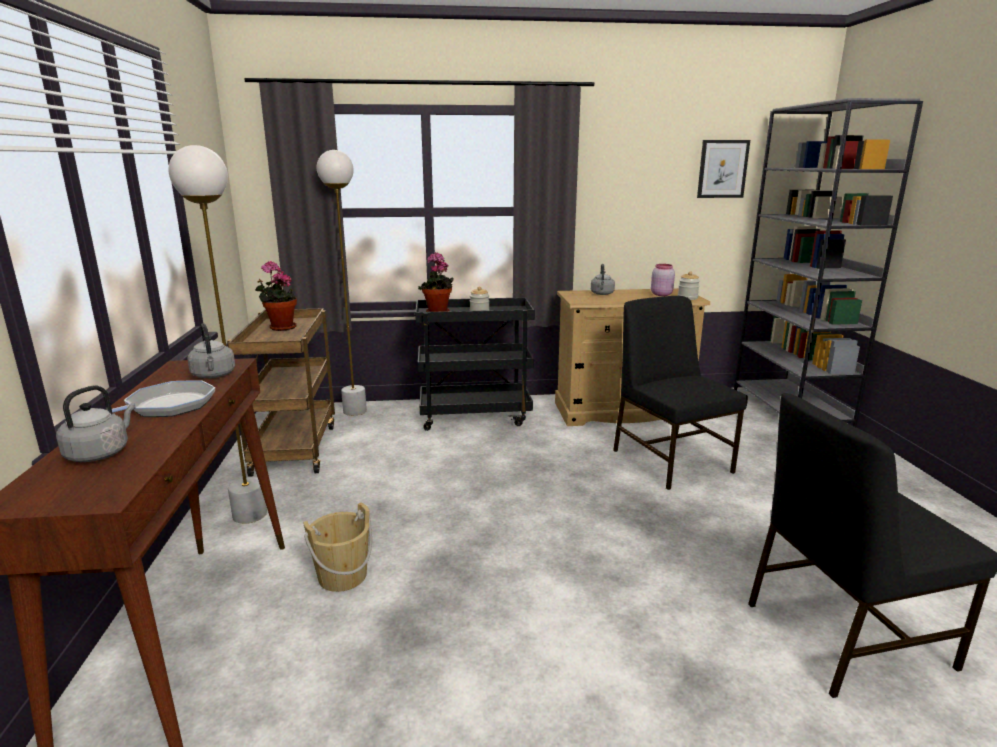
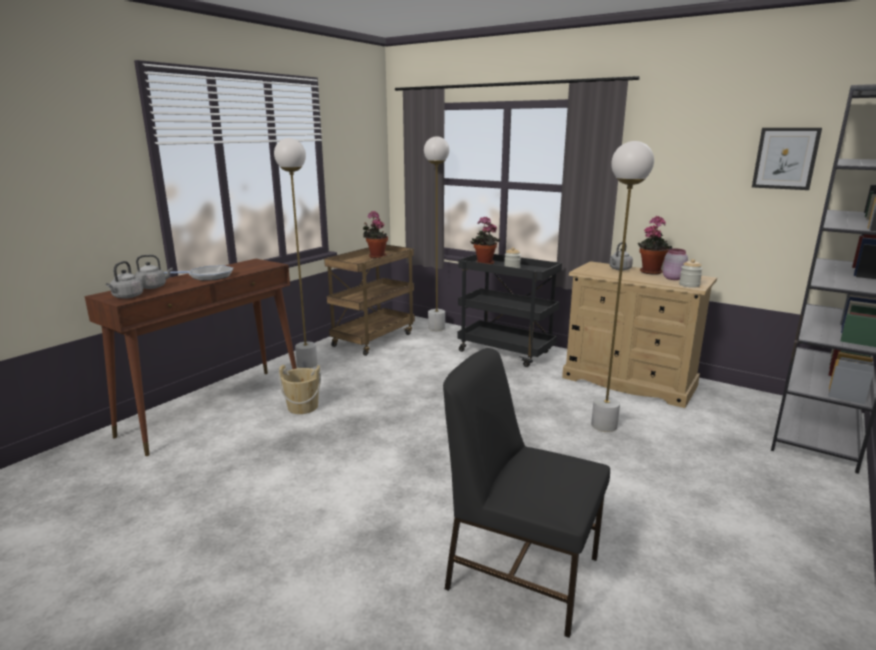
camera: 40 degrees right, 0 degrees up
grey kettle [187,323,235,378] -> grey kettle moved to [106,261,143,299]
black chair [613,296,748,490] -> white floor lamp [591,141,654,432]
none -> potted plant [638,216,672,275]

